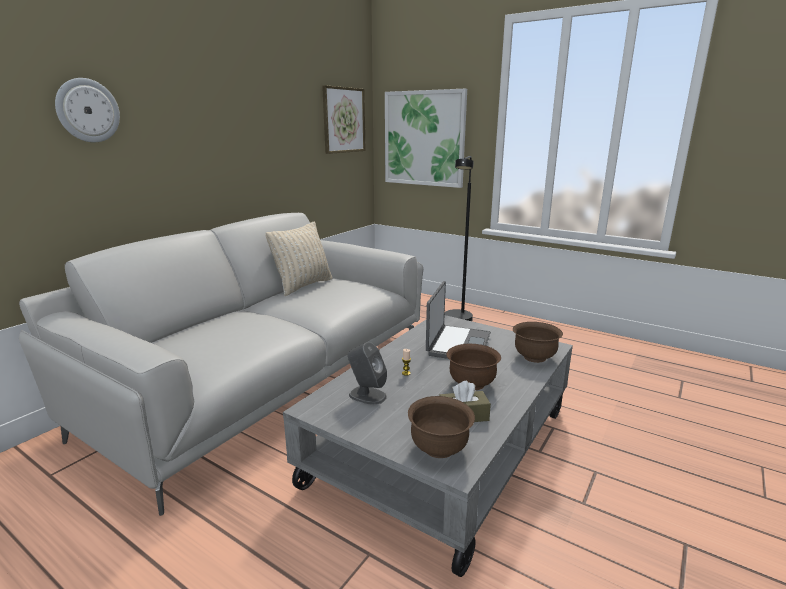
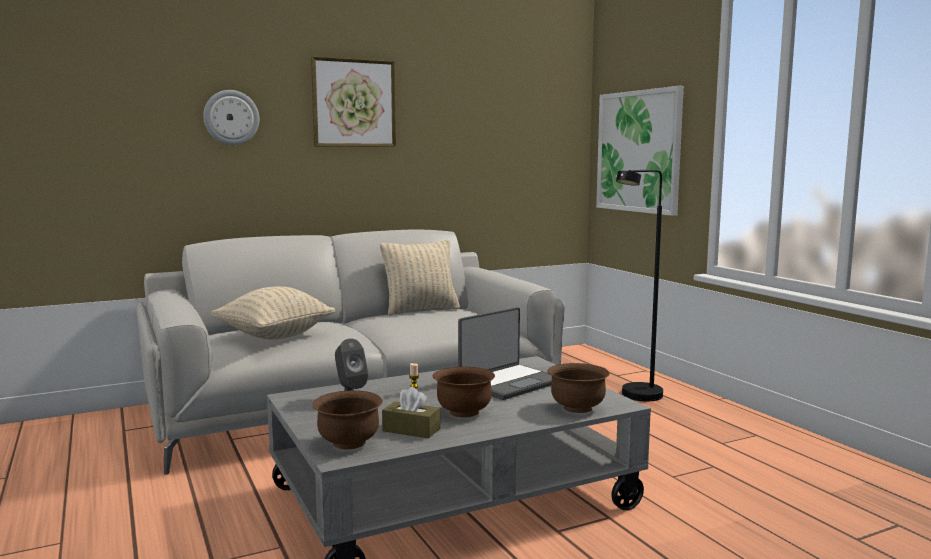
camera: 30 degrees right, 10 degrees down
picture [322,85,366,154] -> picture moved to [311,57,396,147]
none -> beige pillow [211,286,335,340]

